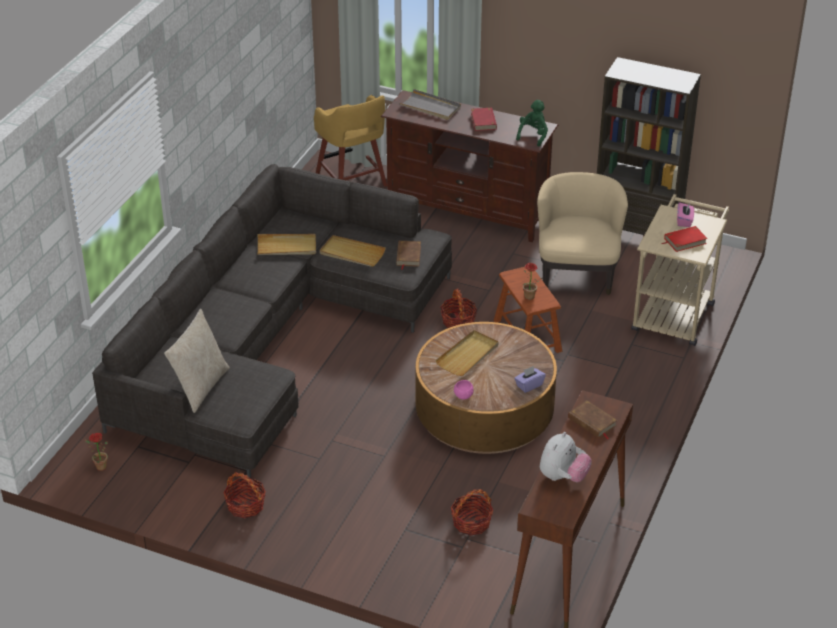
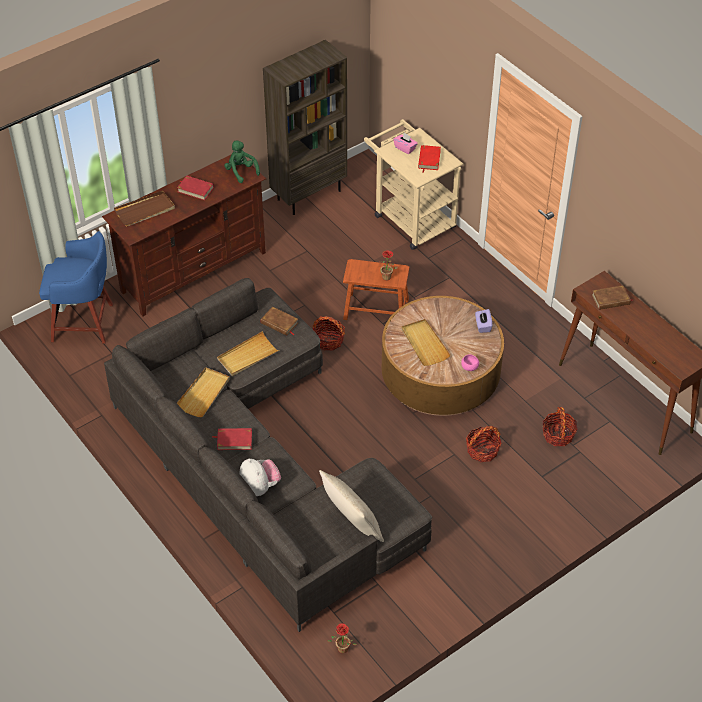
camera: 60 degrees left, 10 degrees up
basket [223,472,266,518] -> basket moved to [466,426,502,462]
yellow stool [314,95,387,187] -> blue stool [39,231,113,343]
grey tray [399,89,461,120] -> brown tray [114,191,175,226]
beige armchair [537,172,628,295] -> none
plush toy [540,432,592,482] -> plush toy moved to [240,459,281,496]
none -> red book [212,428,252,450]

